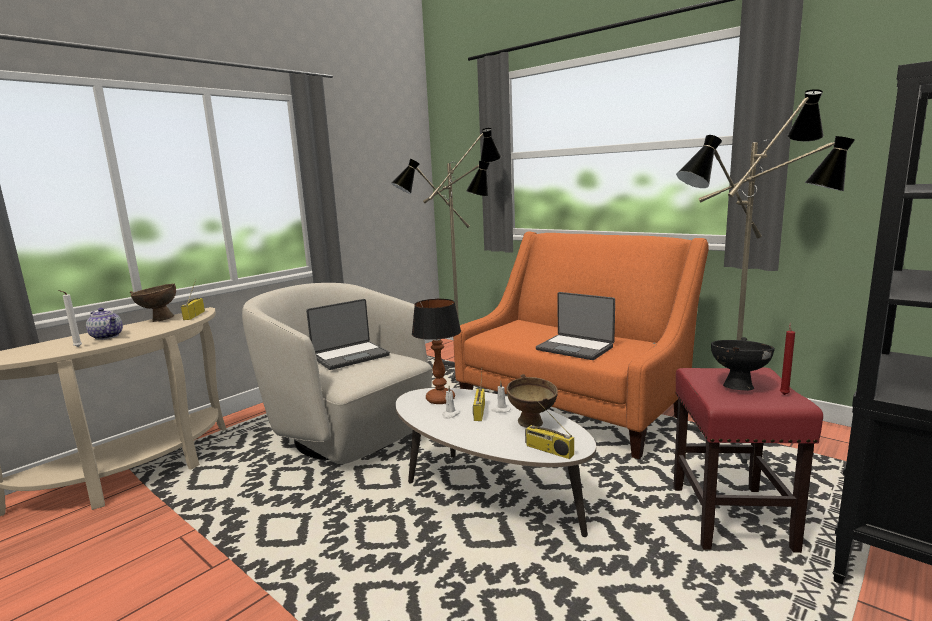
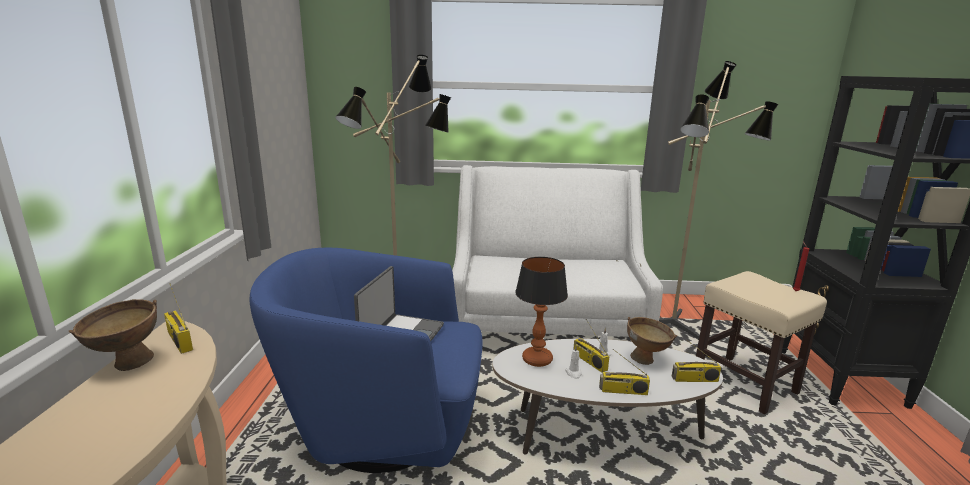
camera: 40 degrees left, 5 degrees up
white candle [58,290,82,347] -> none
teapot [86,308,123,340] -> none
beige armchair [242,283,432,464] -> blue armchair [250,248,483,473]
orange sofa [453,232,709,459] -> white sofa [452,165,663,337]
laptop [536,292,615,360] -> none
red stool [673,367,823,553] -> beige stool [696,271,827,414]
black bowl [711,337,775,391] -> none
none -> radio [599,349,650,395]

